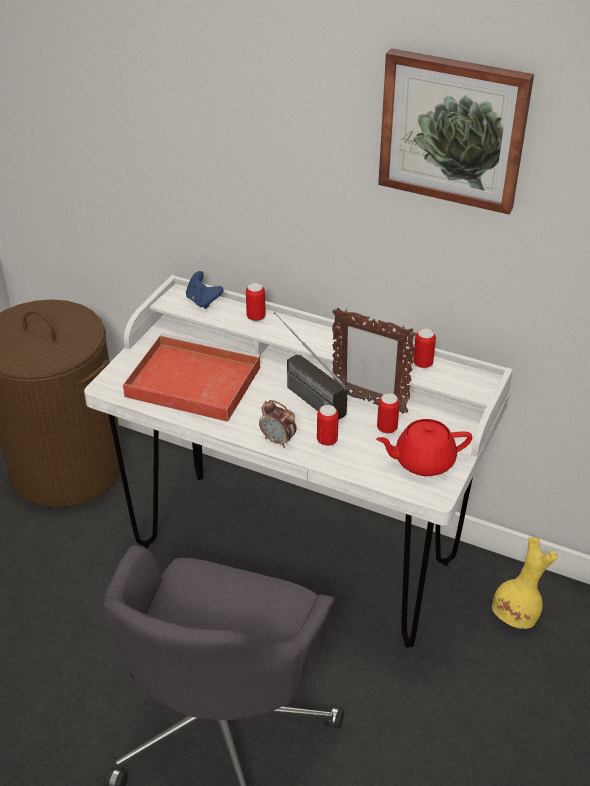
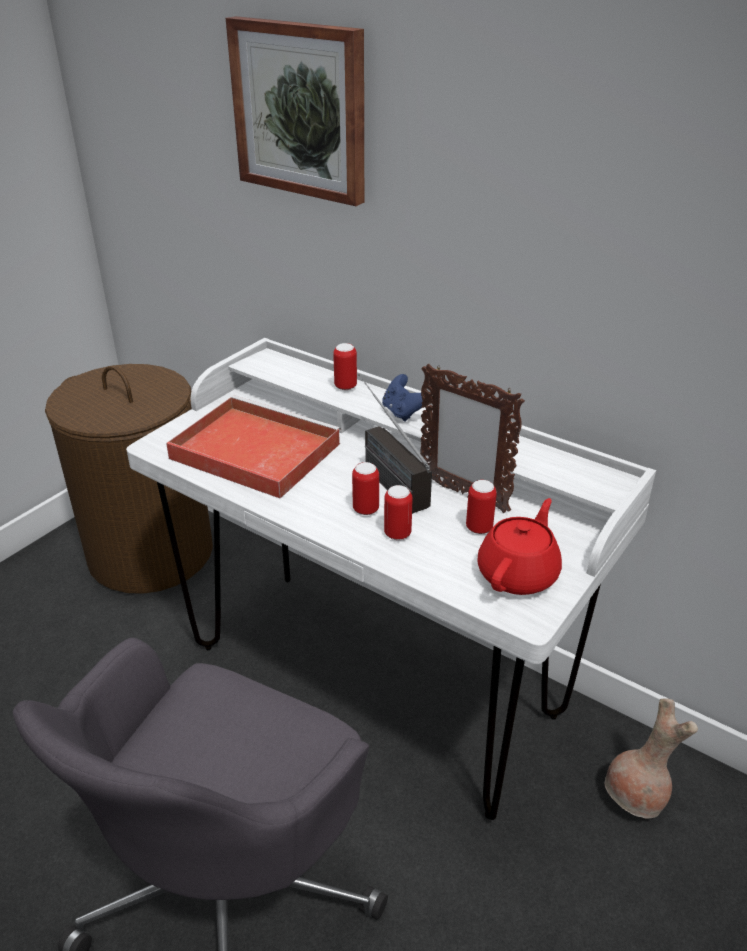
camera: 10 degrees right, 5 degrees down
blue game controller [186,271,224,309] -> blue game controller moved to [382,374,422,422]
alarm clock [259,400,297,448] -> none
red teapot [376,419,472,476] -> red teapot turned 120 degrees clockwise [477,498,562,595]
picture [378,48,534,215] -> picture moved to [226,16,364,206]
can [413,329,436,368] -> can moved to [352,462,379,515]
yellow vase [492,537,558,629] -> brown vase [605,698,698,818]

